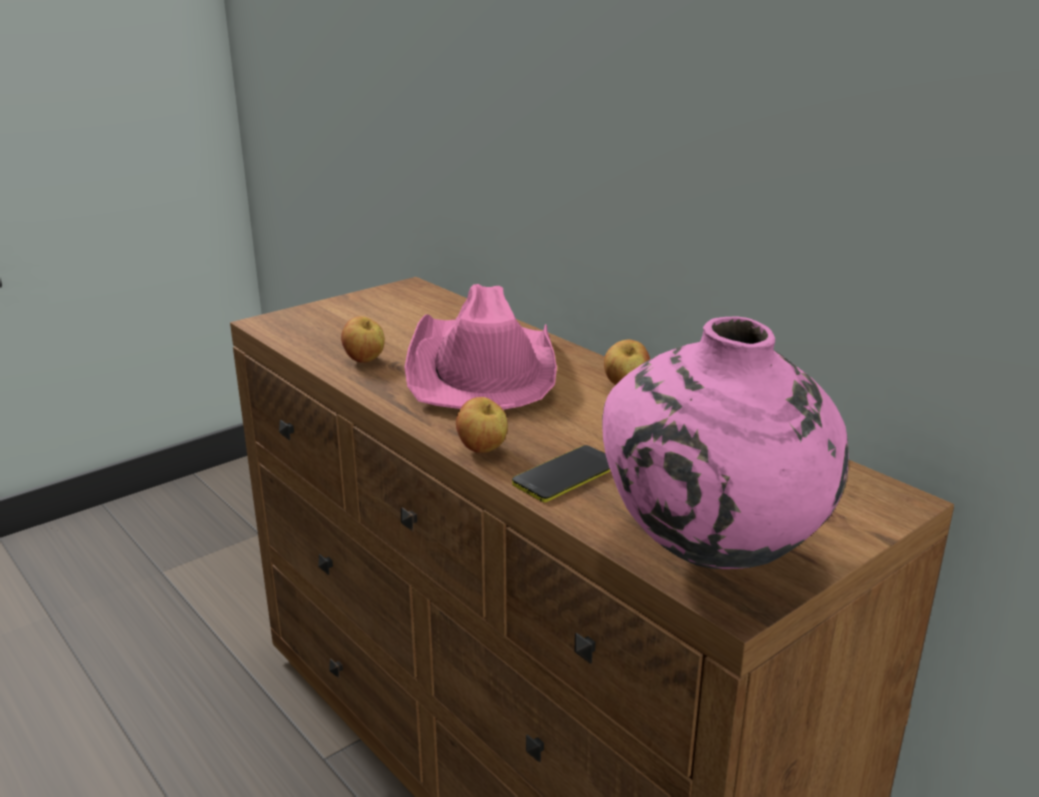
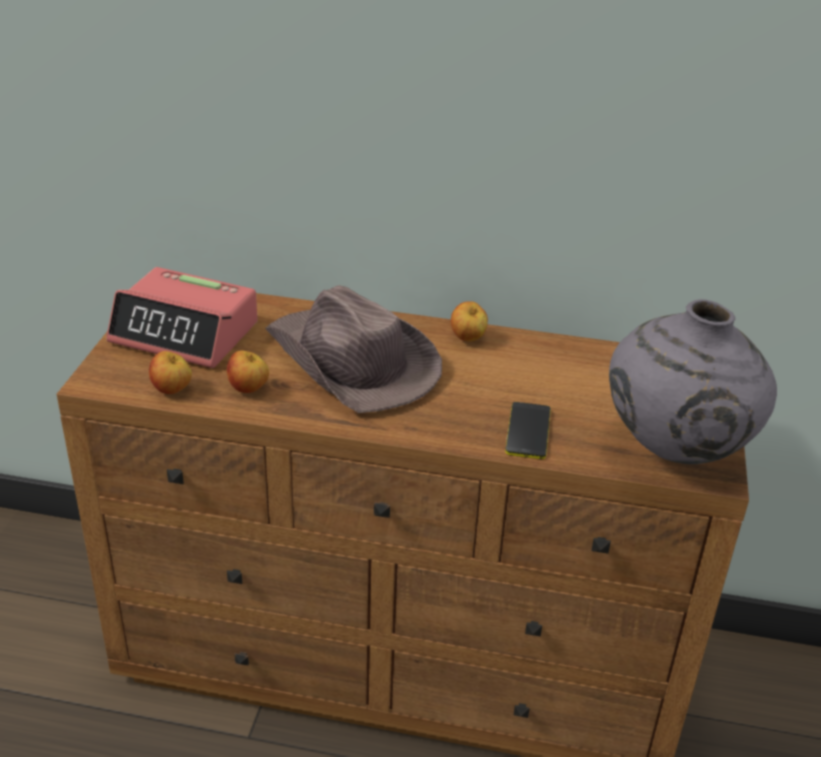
camera: 40 degrees left, 10 degrees up
pink hat [404,284,557,410] -> brown hat [265,285,442,413]
apple [456,397,508,453] -> apple moved to [149,351,192,394]
pink vase [602,316,849,569] -> grey vase [609,299,777,464]
none -> alarm clock [106,267,258,368]

